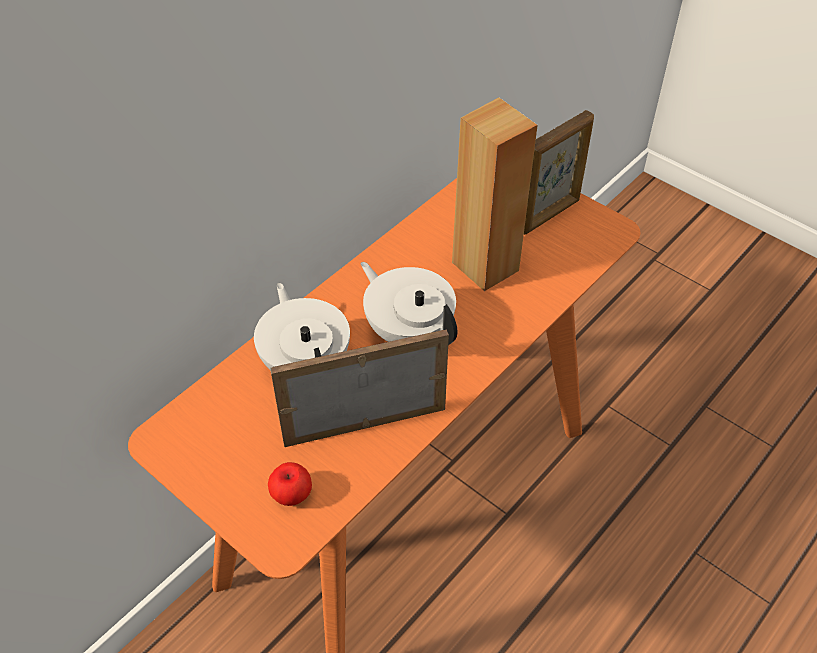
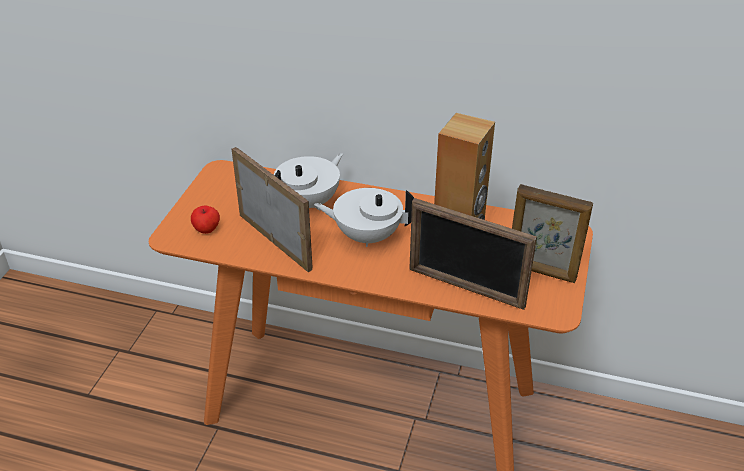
camera: 65 degrees right, 10 degrees down
white teapot [361,262,457,345] -> white teapot turned 105 degrees counterclockwise [314,188,414,247]
none -> picture frame [409,198,537,310]

